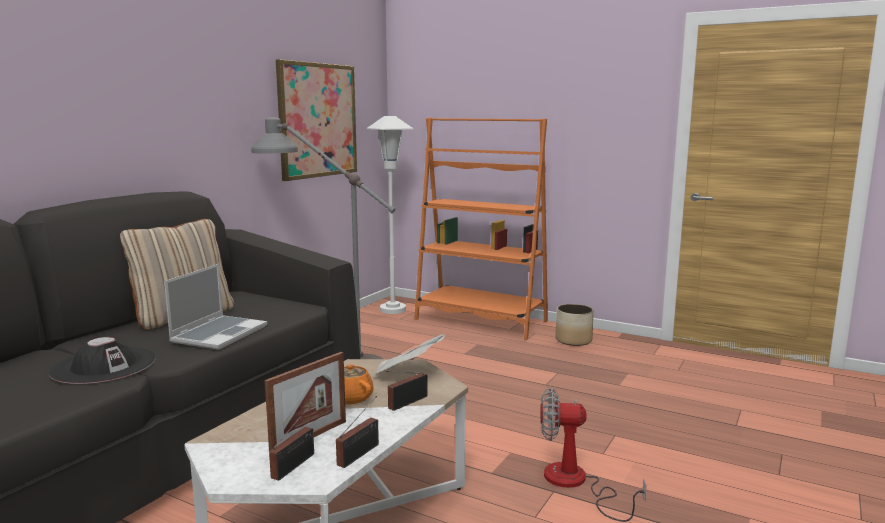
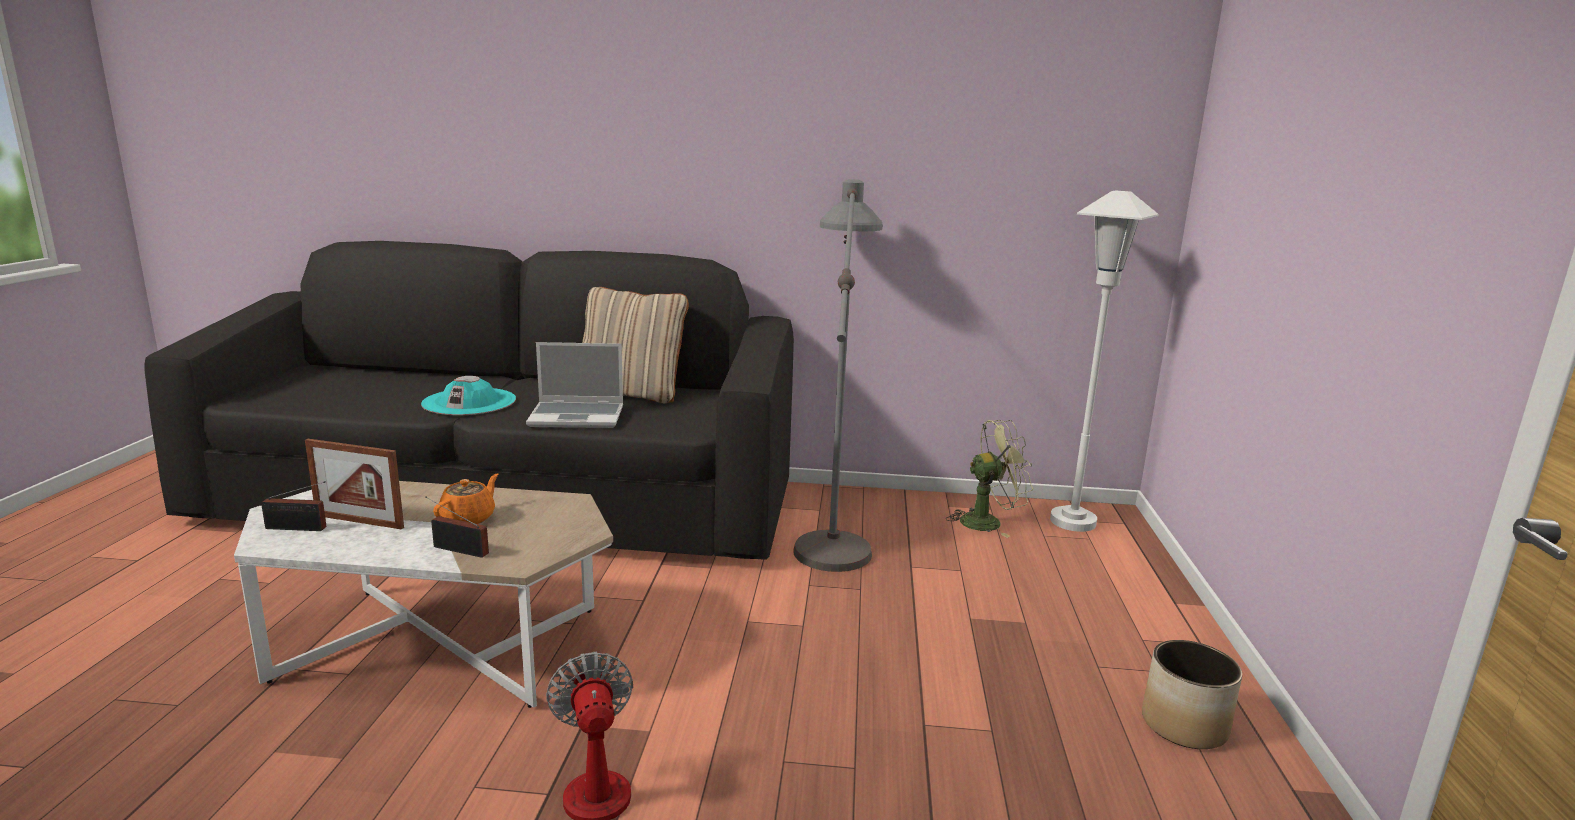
camera: 65 degrees right, 5 degrees up
black hat [49,337,156,384] -> turquoise hat [421,376,516,415]
picture [276,59,357,181] -> none
radio [336,396,379,468] -> none
newspaper [373,334,445,375] -> none
orange bookcase [414,118,548,340] -> none
none -> green fan [946,420,1034,538]

